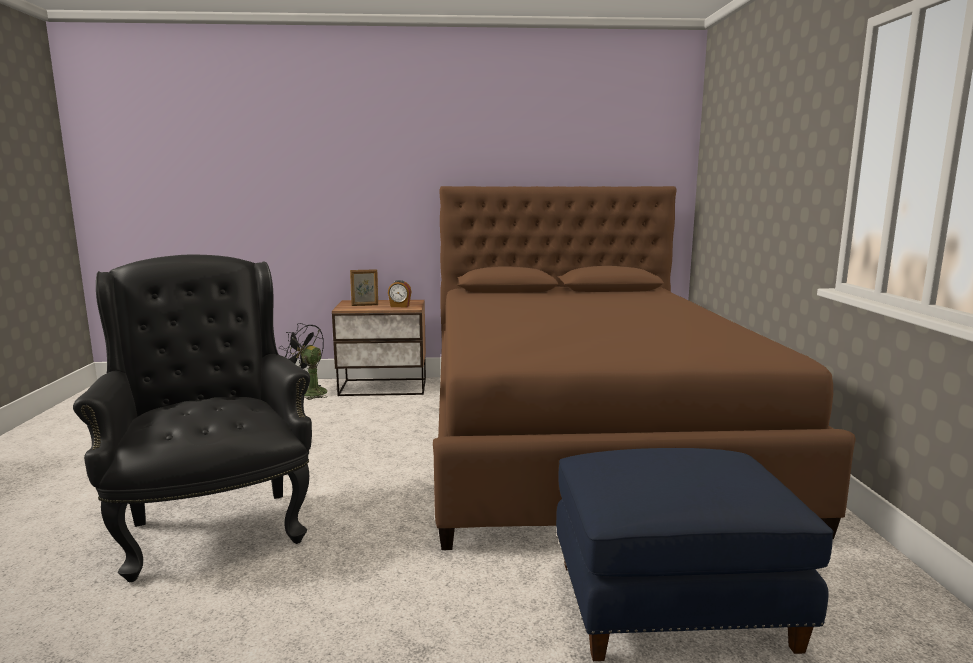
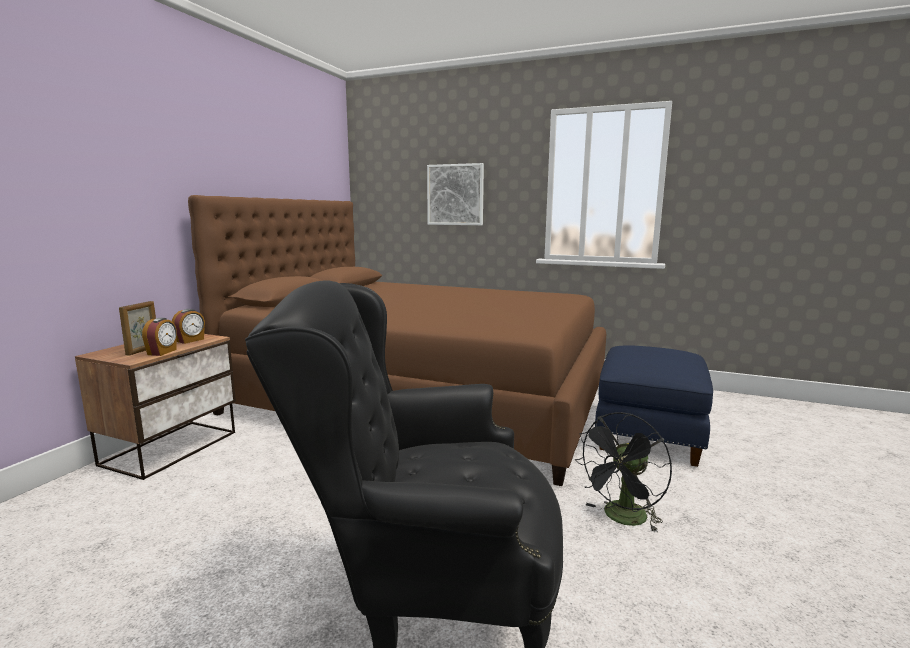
camera: 65 degrees left, 0 degrees up
black fan [278,323,328,400] -> black fan moved to [575,412,672,533]
none -> alarm clock [142,318,177,356]
none -> picture [427,163,484,225]

